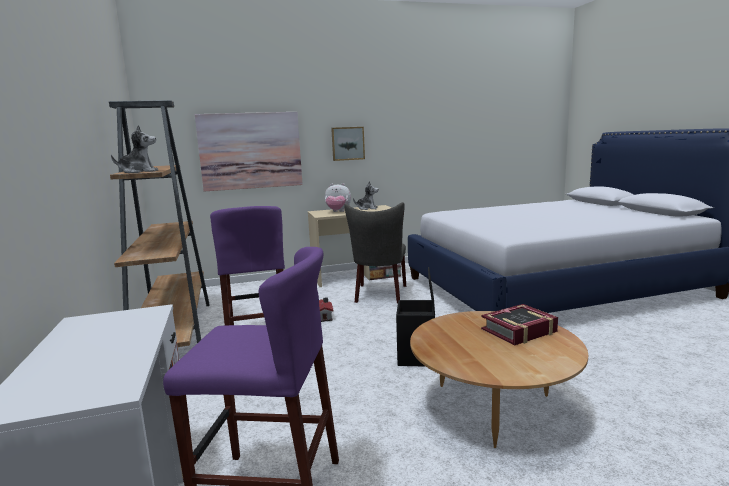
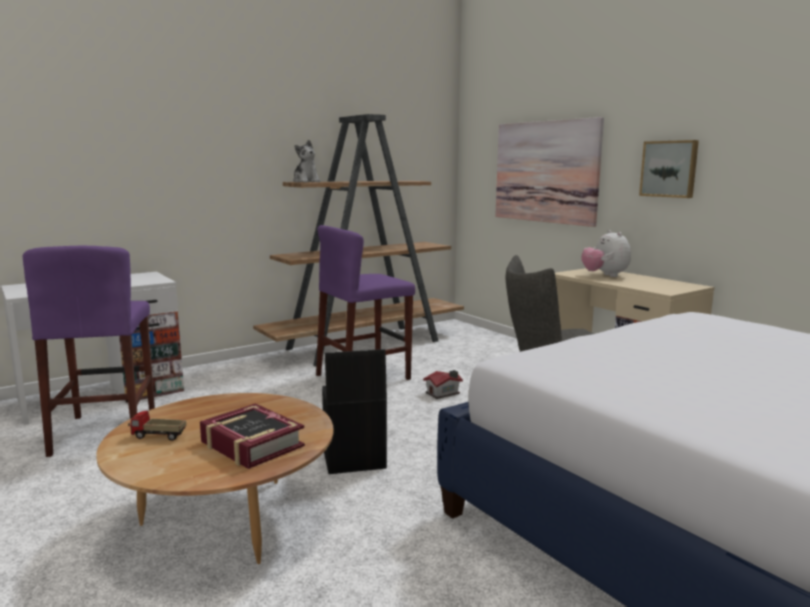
camera: 70 degrees right, 0 degrees up
plush toy [353,181,379,210] -> none
none -> toy truck [128,411,186,441]

